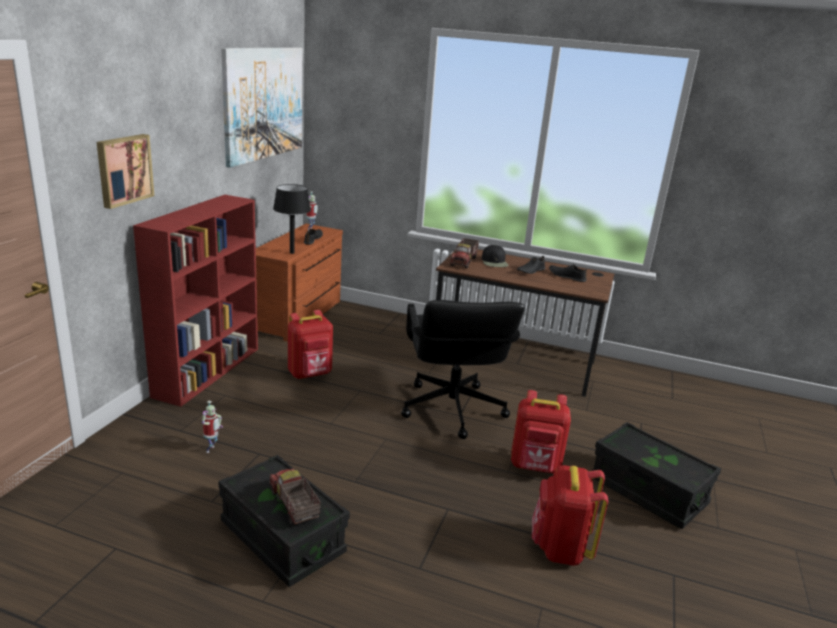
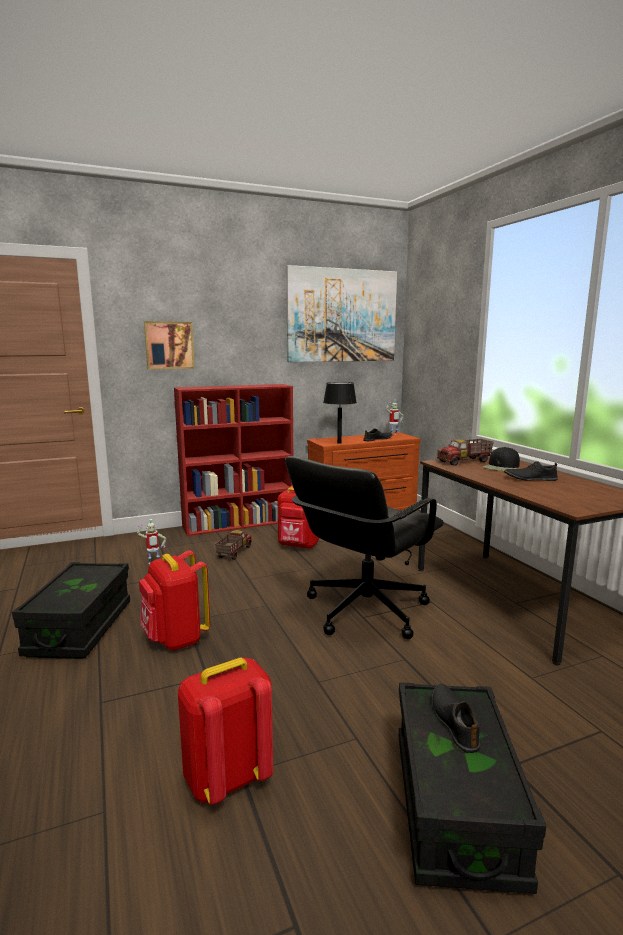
camera: 50 degrees right, 10 degrees down
toy truck [269,468,321,526] -> toy truck moved to [215,530,252,560]
red backpack [511,390,571,474] -> red backpack moved to [139,550,210,650]
black shoe [549,264,587,282] -> black shoe moved to [431,684,480,753]

